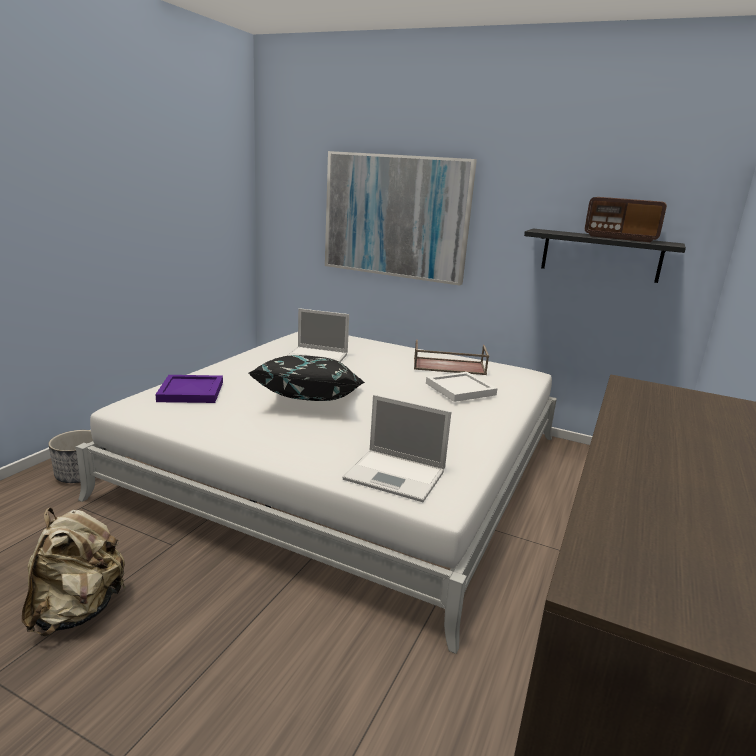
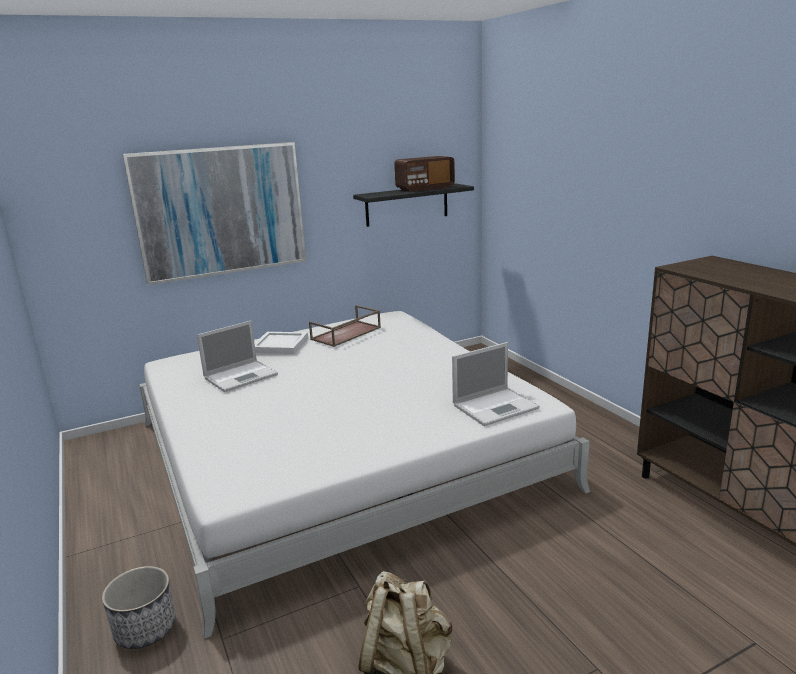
camera: 50 degrees left, 0 degrees up
purple tray [155,375,223,403] -> none
black pillow [249,355,365,401] -> none
white tray [426,372,498,402] -> white tray moved to [255,332,308,354]

